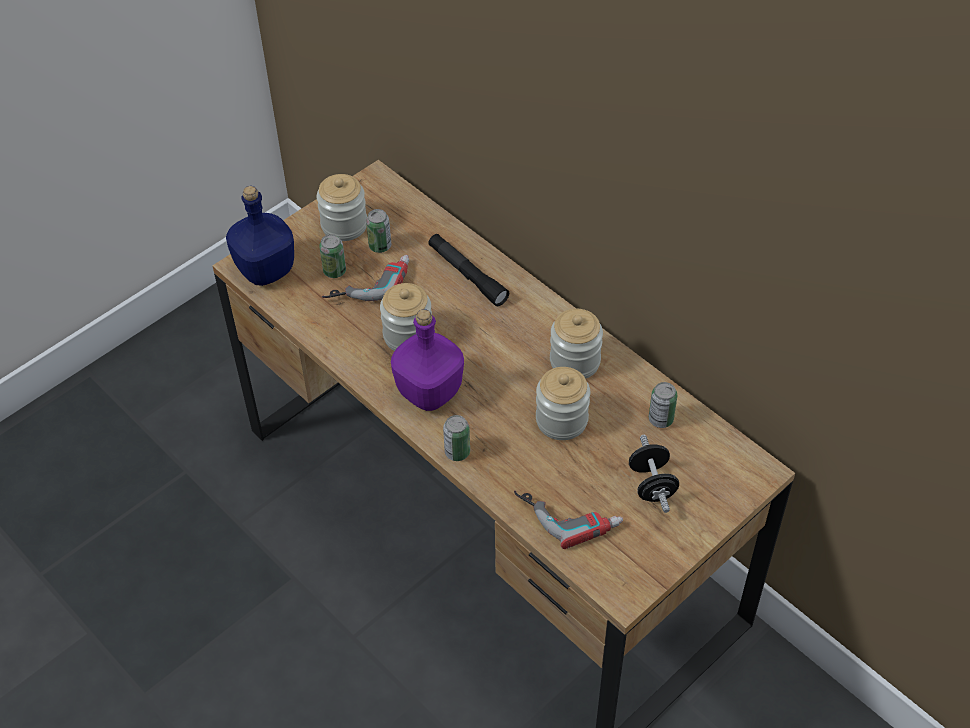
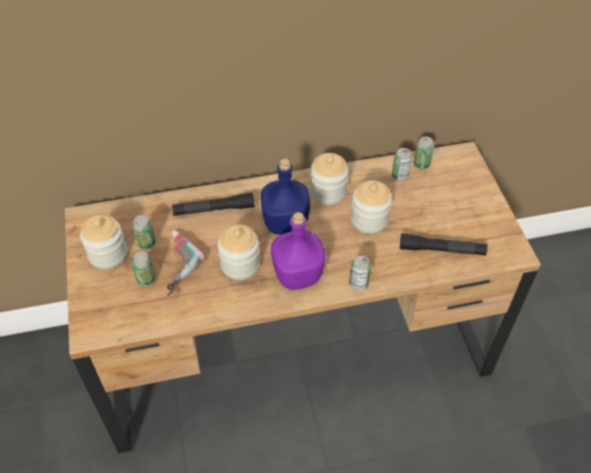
camera: 60 degrees left, 0 degrees up
blue bottle [226,186,294,286] -> blue bottle moved to [261,158,310,235]
power drill [514,491,623,549] -> black flashlight [400,233,487,256]
black dumbbell [629,435,679,513] -> none
none -> can [414,137,434,169]

